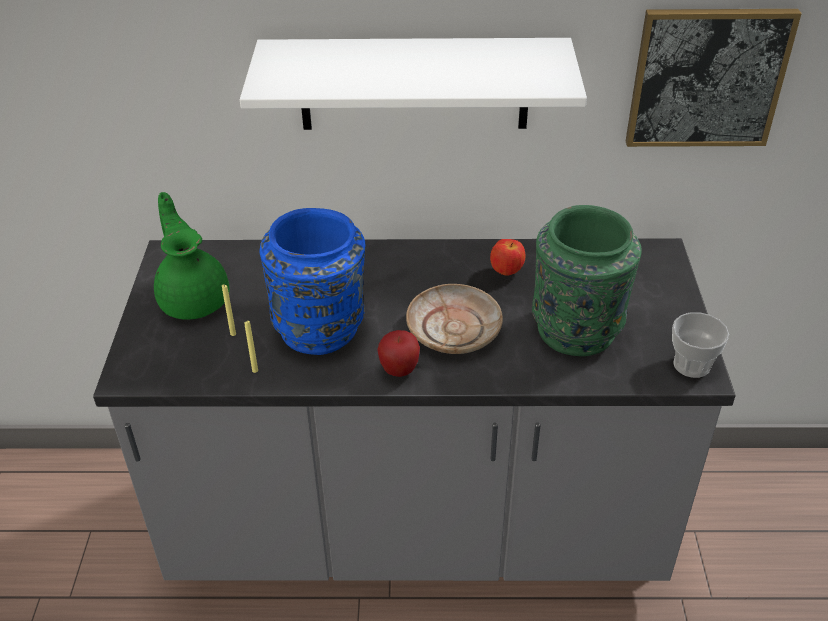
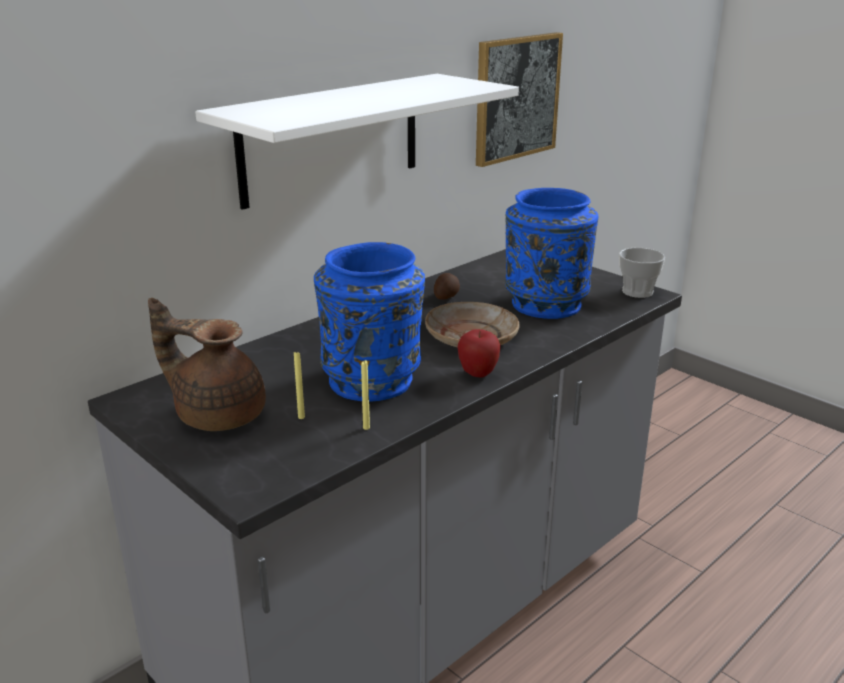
camera: 45 degrees left, 15 degrees down
green teapot [154,192,230,320] -> brown teapot [148,298,266,431]
apple [490,239,525,276] -> potato [434,273,460,300]
green vase [532,205,642,356] -> blue vase [505,188,598,319]

